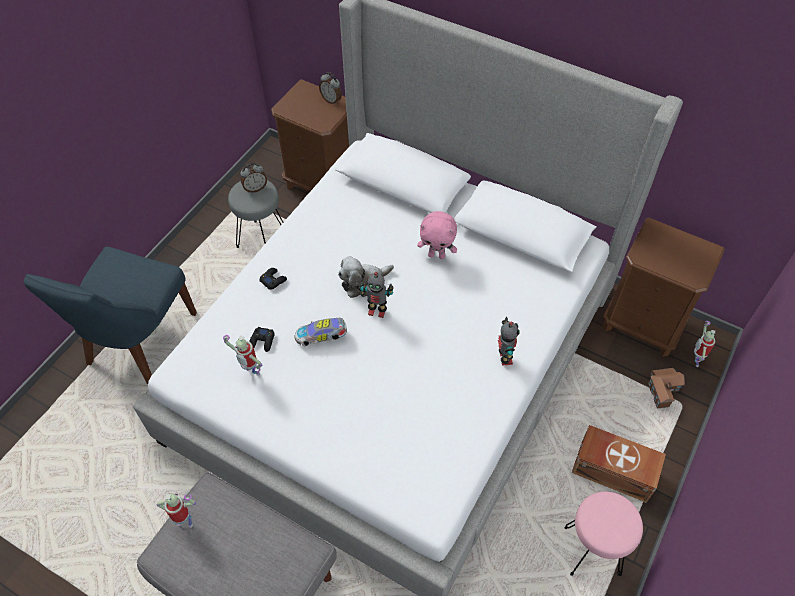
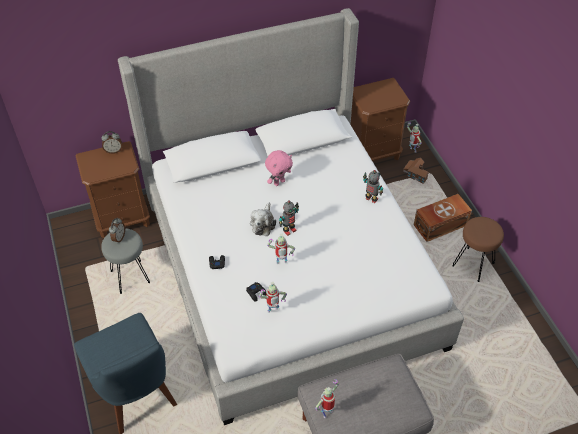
camera: 50 degrees left, 5 degrees down
toy car [294,318,347,346] -> toy robot [267,233,295,264]
pink stool [565,492,643,576] -> brown stool [452,217,504,282]

